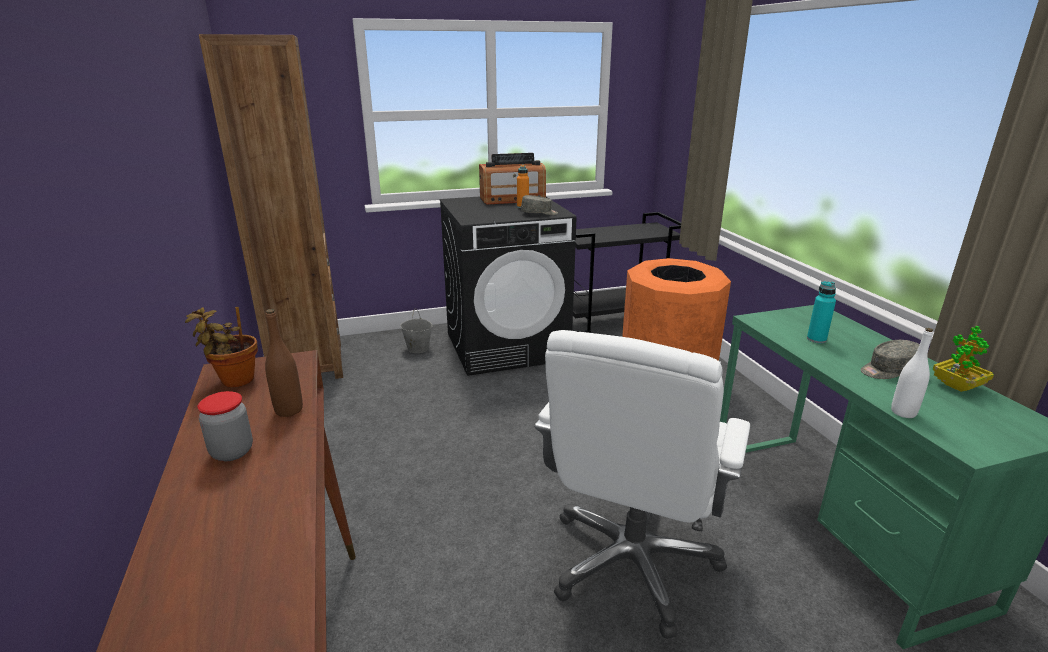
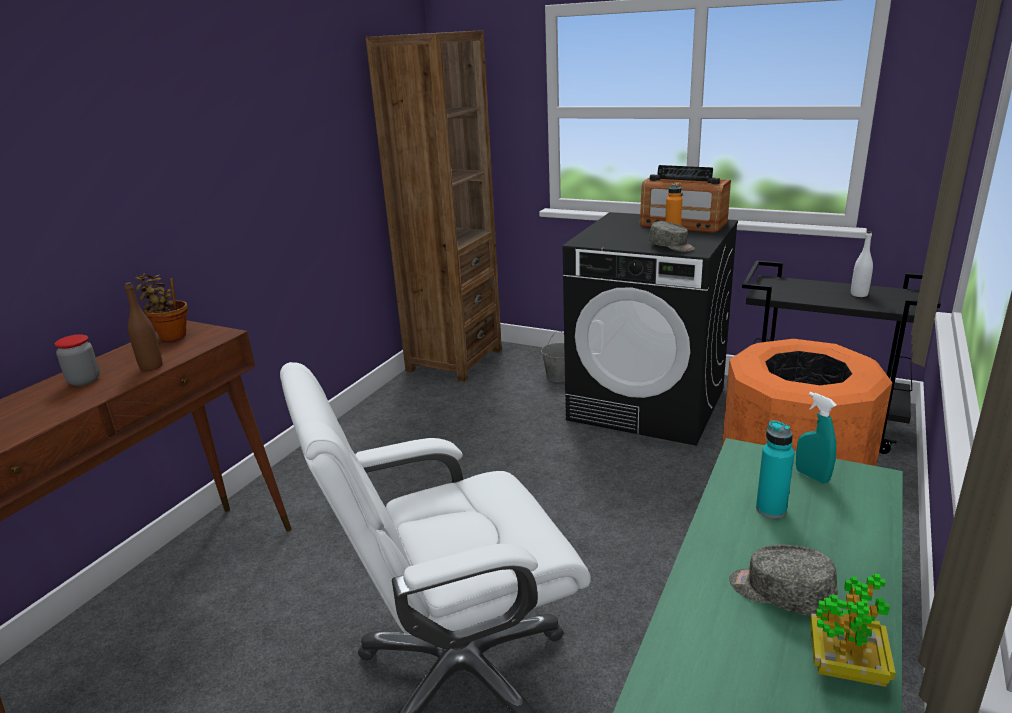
camera: 45 degrees right, 0 degrees up
white bottle [891,328,933,418] -> white bottle moved to [851,231,873,297]
none -> turquoise spray bottle [796,392,837,484]

